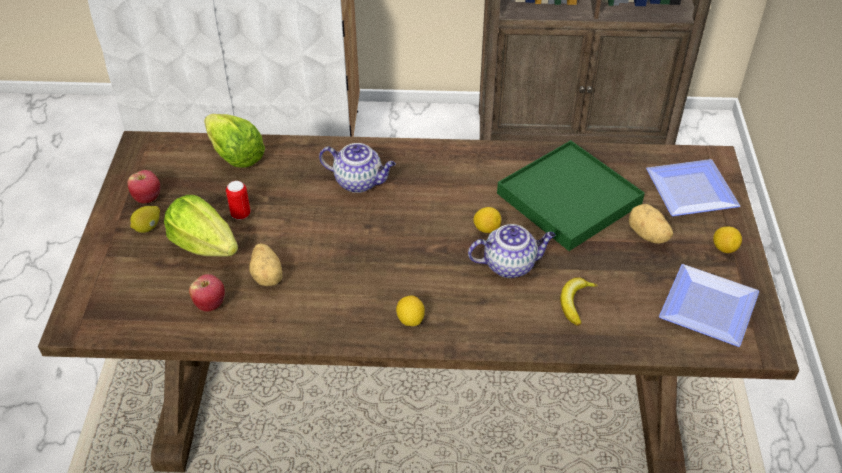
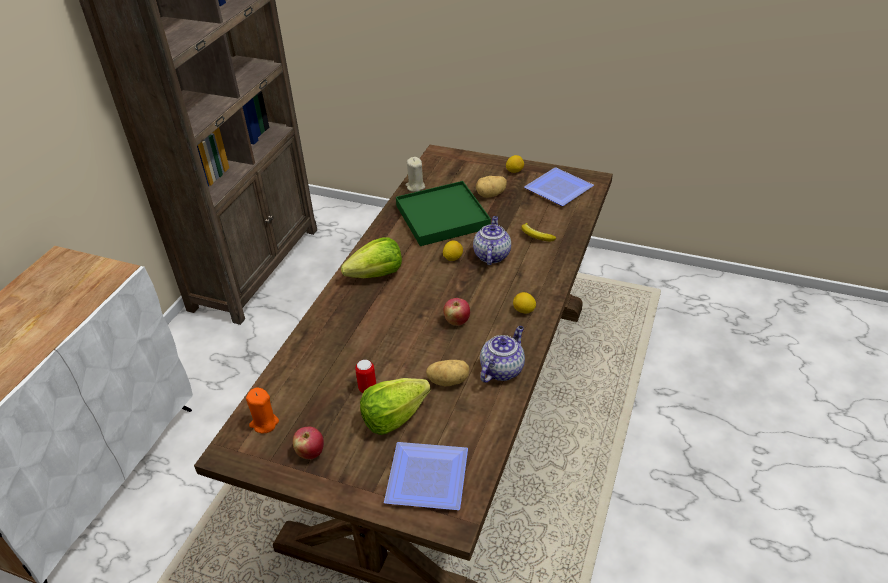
camera: 70 degrees left, 5 degrees down
lemon [130,206,160,233] -> none
apple [189,274,225,312] -> apple moved to [443,298,470,326]
lettuce [204,114,265,168] -> lettuce moved to [341,237,402,278]
teapot [319,143,396,193] -> teapot moved to [480,326,525,383]
plate [646,159,740,216] -> plate moved to [384,442,468,510]
none -> orange candle [246,388,279,433]
none -> beige candle [406,157,425,192]

